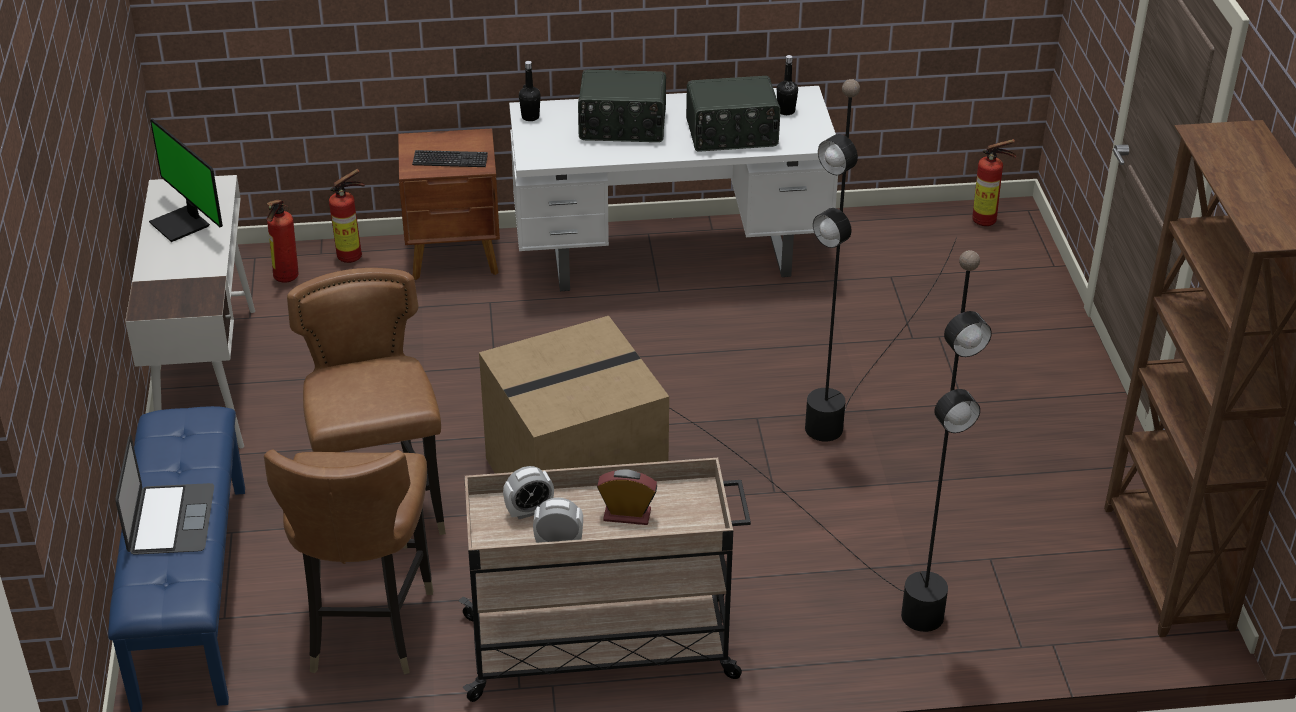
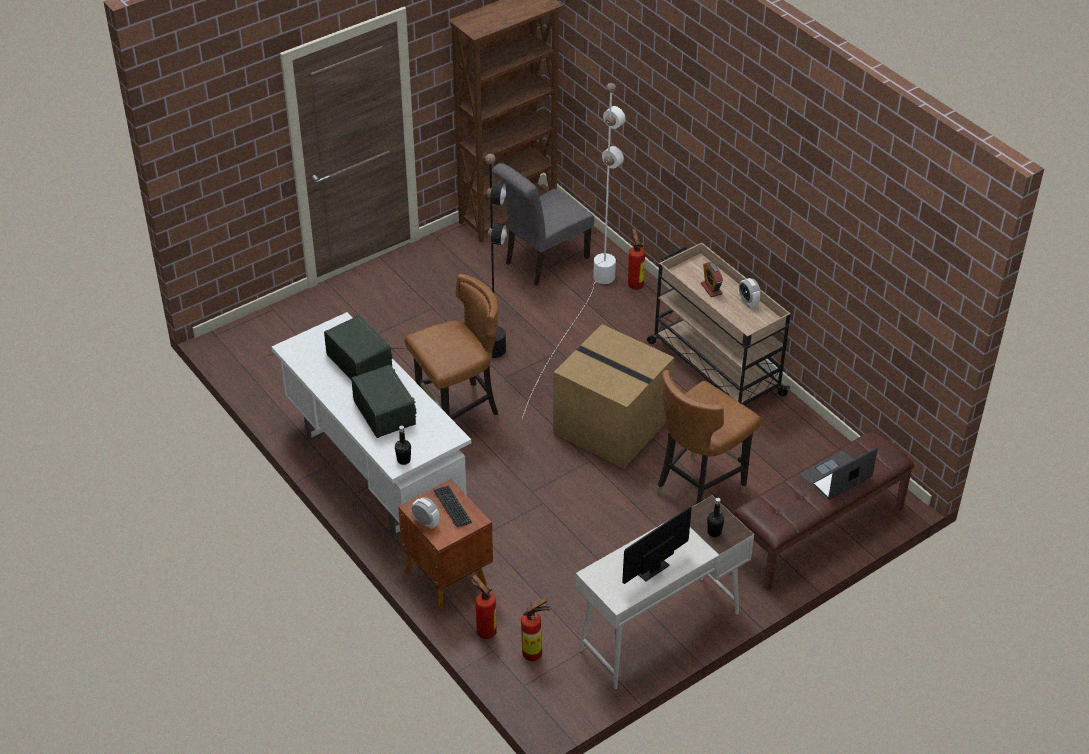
camera: 120 degrees left, 5 degrees up
blue bench [108,406,245,712] -> brown bench [734,431,914,591]
monitor [149,119,223,242] -> monitor turned 150 degrees counterclockwise [622,507,692,584]
brown chair [264,449,433,674] -> brown chair moved to [405,274,500,423]
alarm clock [503,466,554,519] -> alarm clock moved to [411,497,440,529]
black floor lamp [670,250,992,632] -> white floor lamp [522,83,625,418]
black bottle [777,55,798,115] -> black bottle moved to [707,498,724,537]
fire extinguisher [972,139,1016,226] -> fire extinguisher moved to [628,229,645,290]
none -> grey chair [492,163,594,286]

